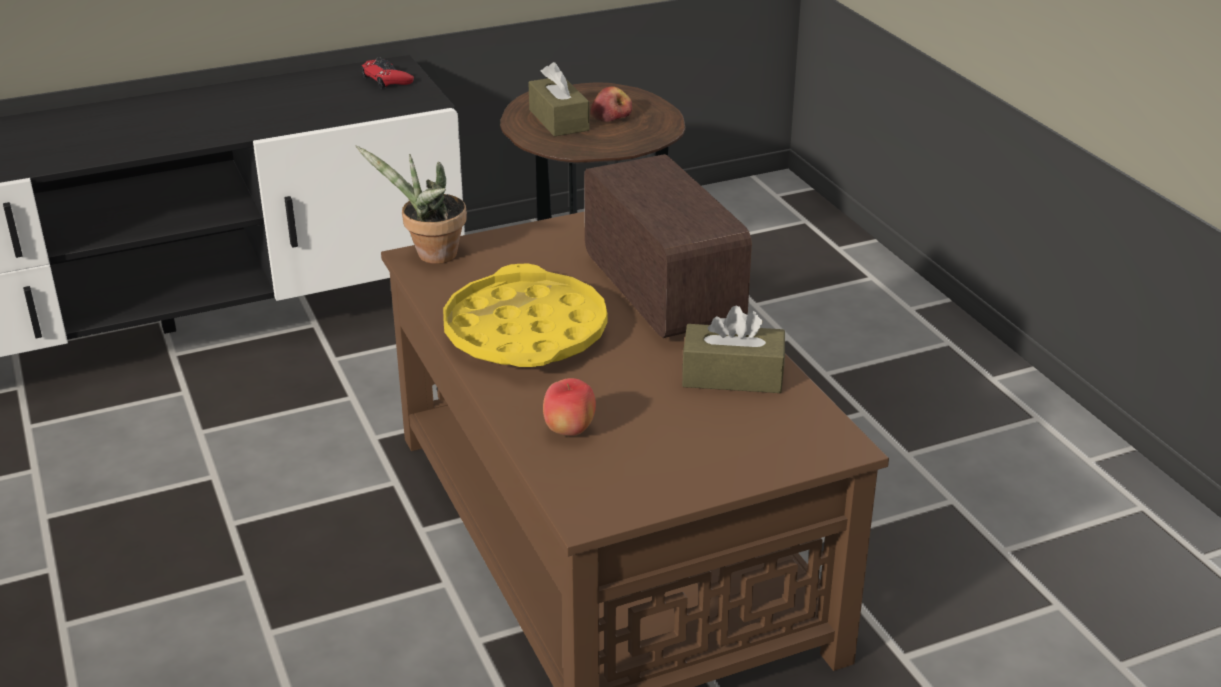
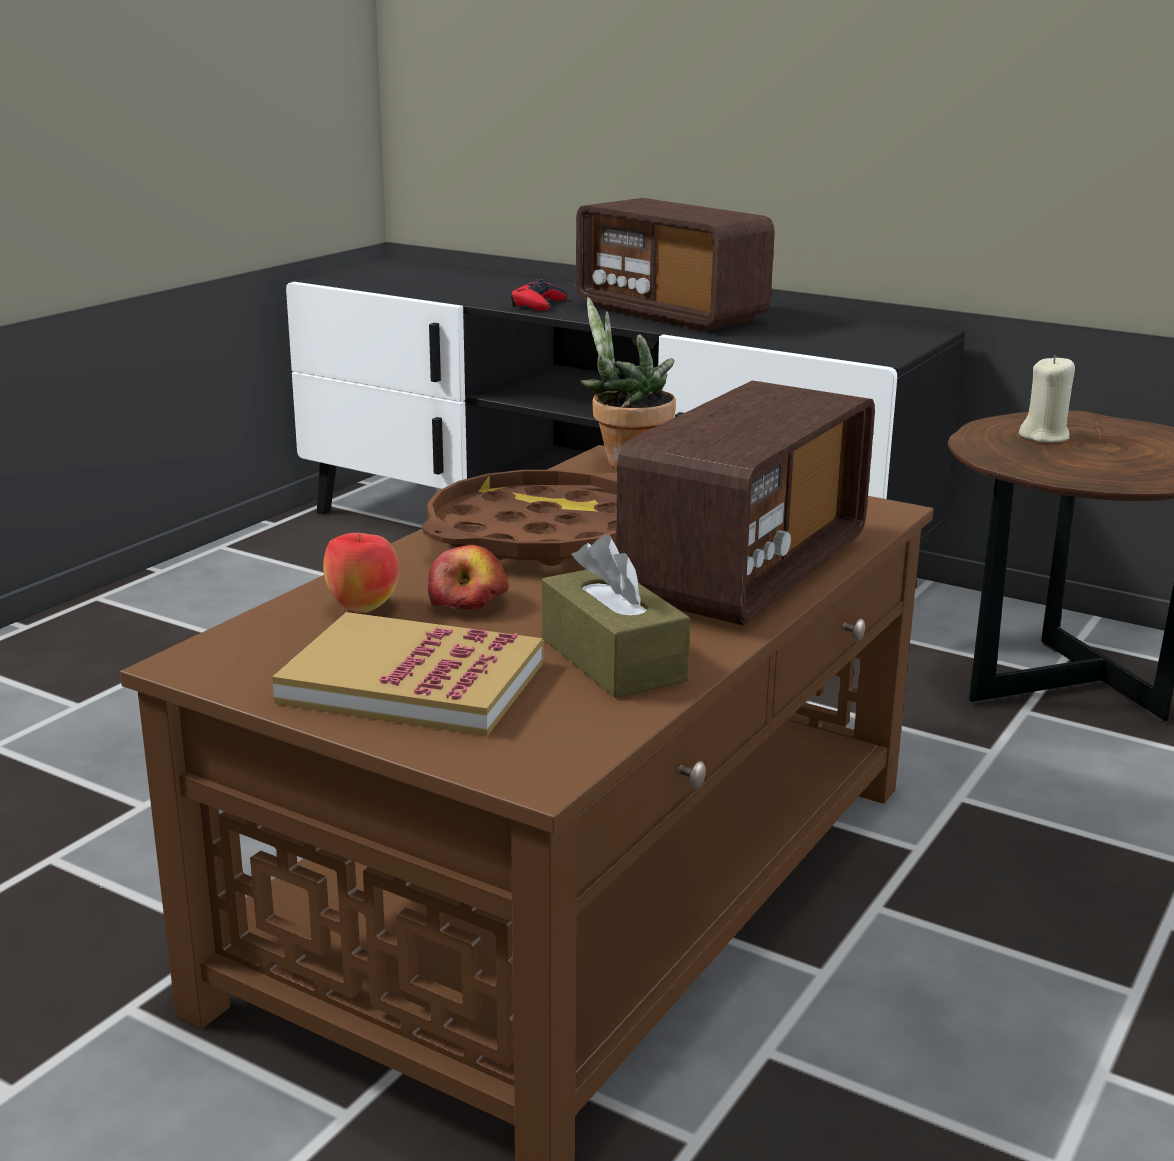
camera: 55 degrees right, 10 degrees down
red game controller [361,57,414,89] -> red game controller moved to [511,279,567,311]
yellow tray [443,264,608,367] -> brown tray [422,470,617,566]
brown tissue box [528,62,590,137] -> beige candle [1019,355,1075,443]
apple [590,86,632,122] -> apple moved to [428,545,509,611]
none -> book [272,612,544,736]
none -> radio [576,198,775,331]

